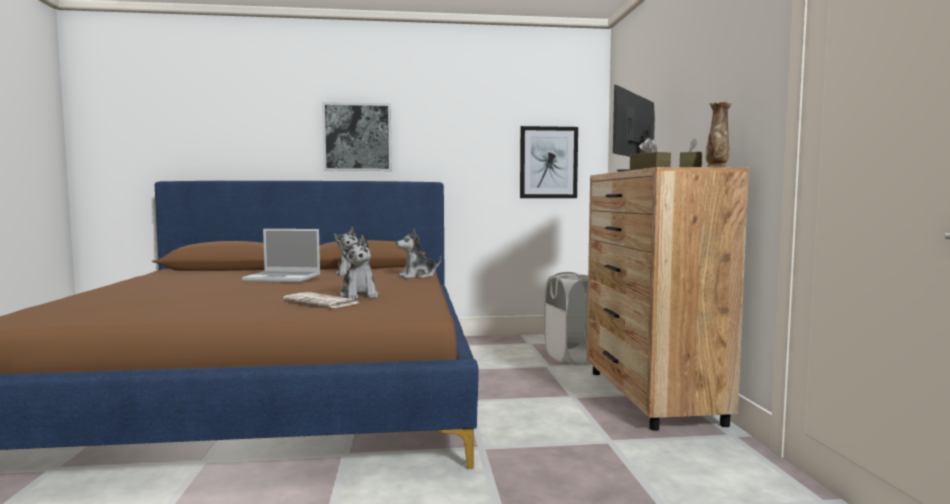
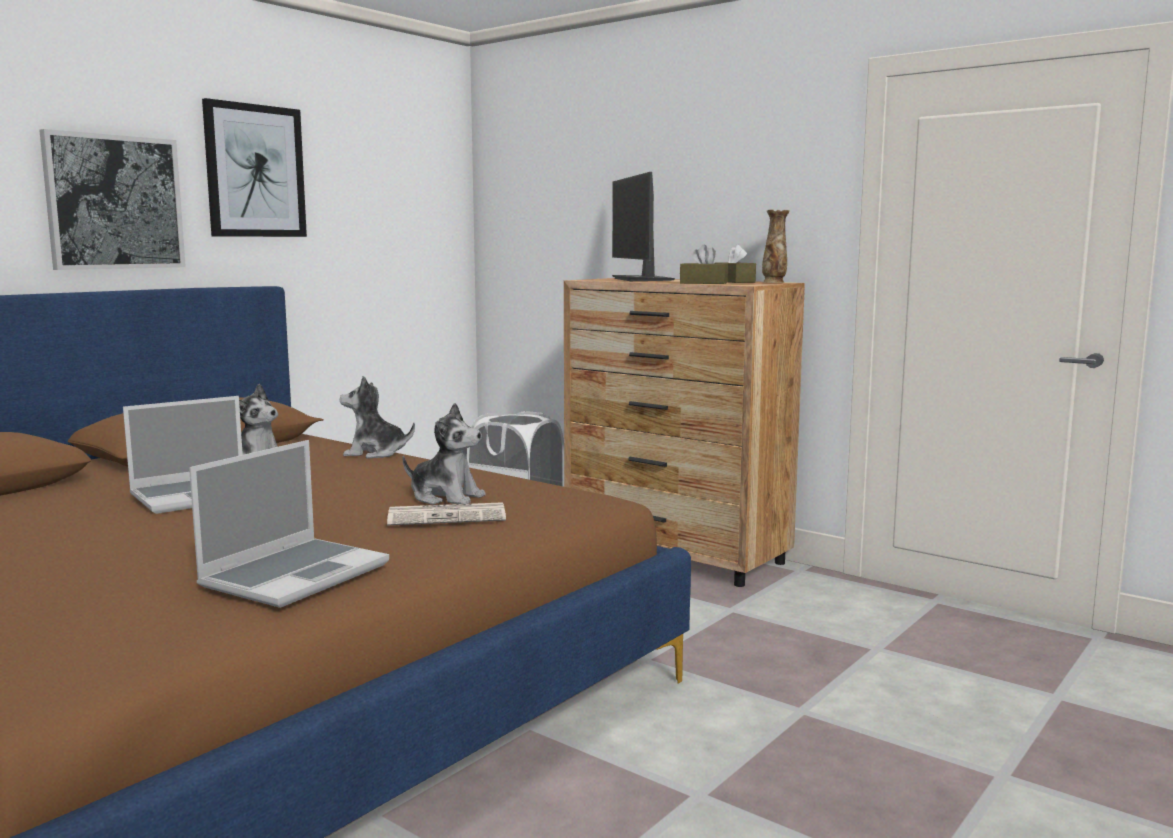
camera: 45 degrees left, 5 degrees up
plush toy [396,228,441,279] -> plush toy turned 75 degrees clockwise [340,376,415,459]
picture [520,126,578,198] -> picture moved to [202,98,307,237]
none -> laptop [189,440,389,608]

